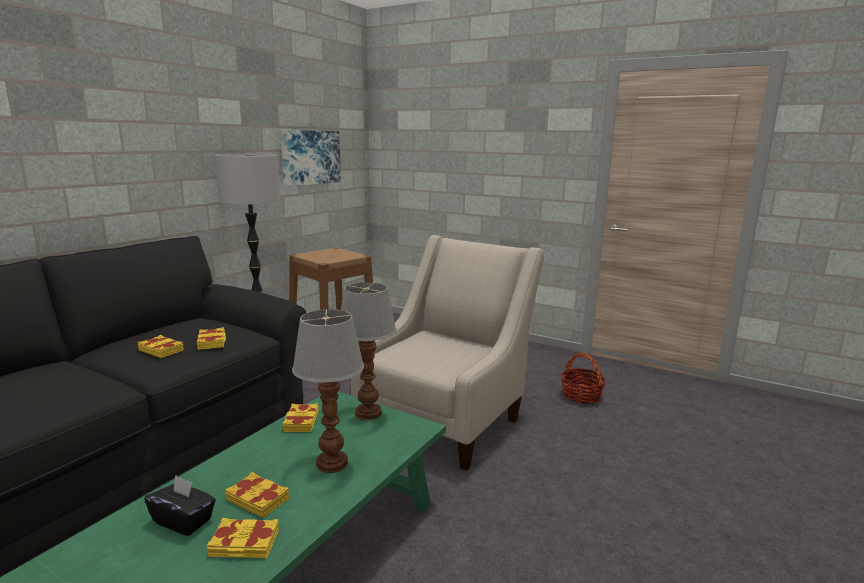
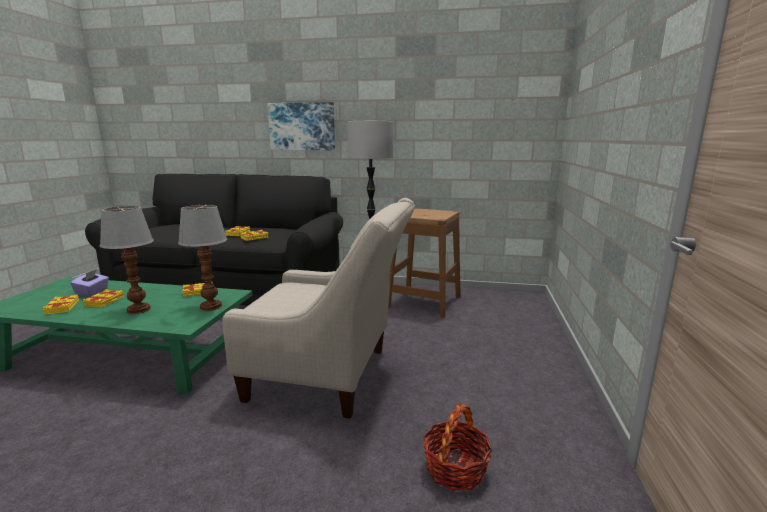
camera: 70 degrees right, 0 degrees up
black tissue box [144,475,216,536] -> purple tissue box [70,269,109,296]
picture [280,130,341,187] -> picture moved to [267,102,335,150]

